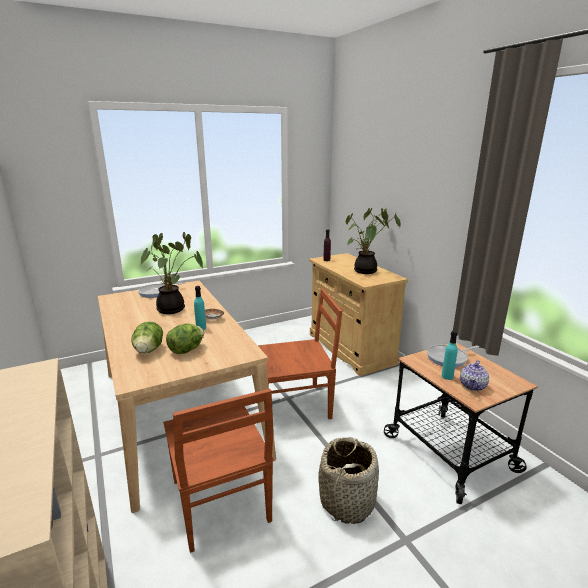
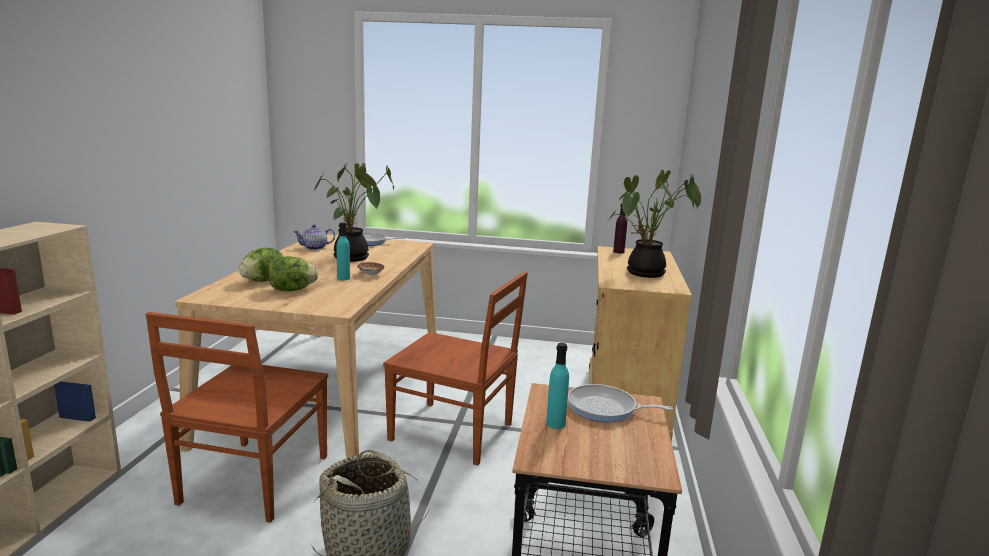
camera: 35 degrees right, 5 degrees down
teapot [460,360,489,391] -> teapot moved to [293,224,335,250]

